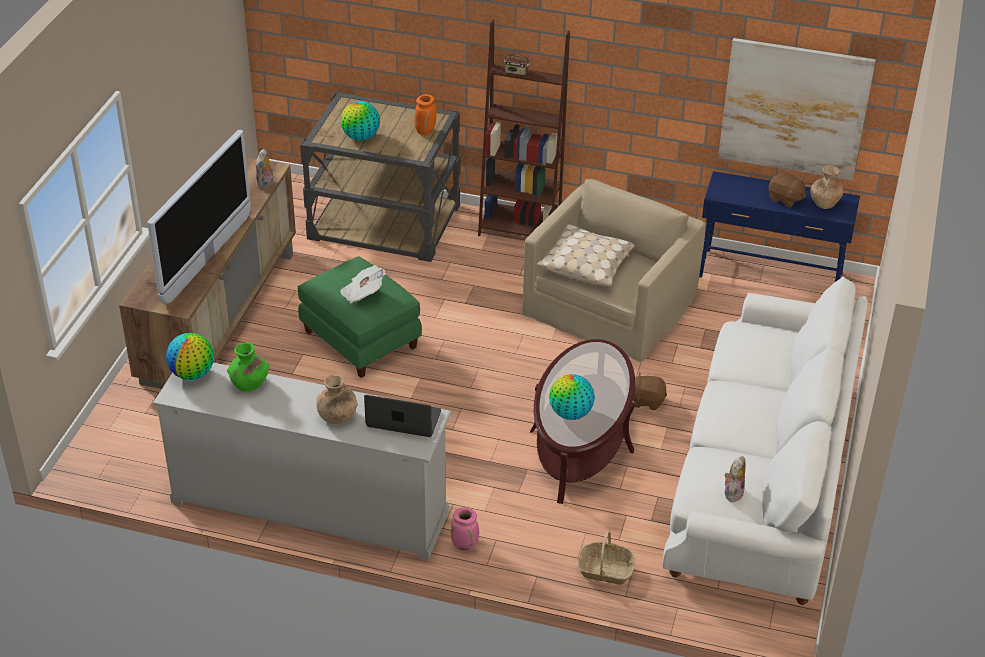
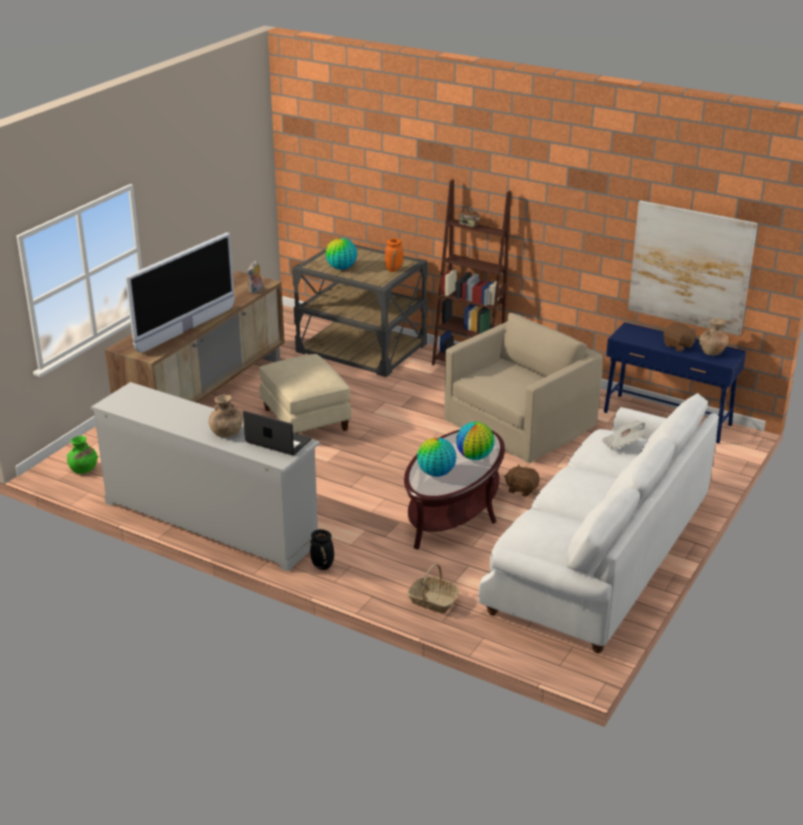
camera: 15 degrees right, 10 degrees down
globe [166,333,214,380] -> globe moved to [456,422,495,460]
green vase [227,342,269,392] -> green vase moved to [67,436,98,474]
green ottoman [298,256,422,378] -> beige ottoman [259,354,352,434]
newspaper [340,265,386,303] -> newspaper moved to [602,420,647,450]
pink vase [451,507,479,551] -> black vase [310,529,334,570]
beige pillow [537,224,635,286] -> none
plush toy [724,456,746,502] -> none

